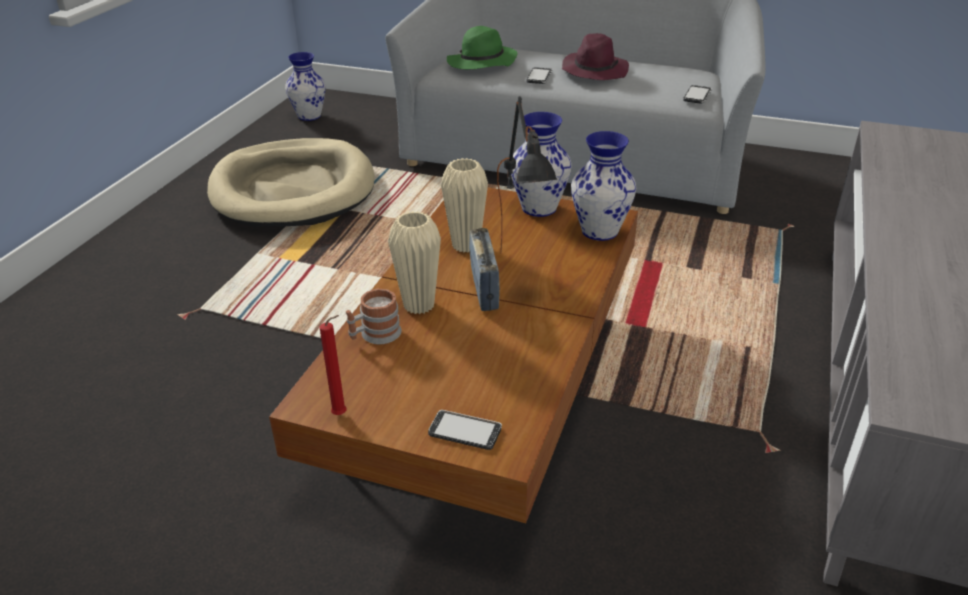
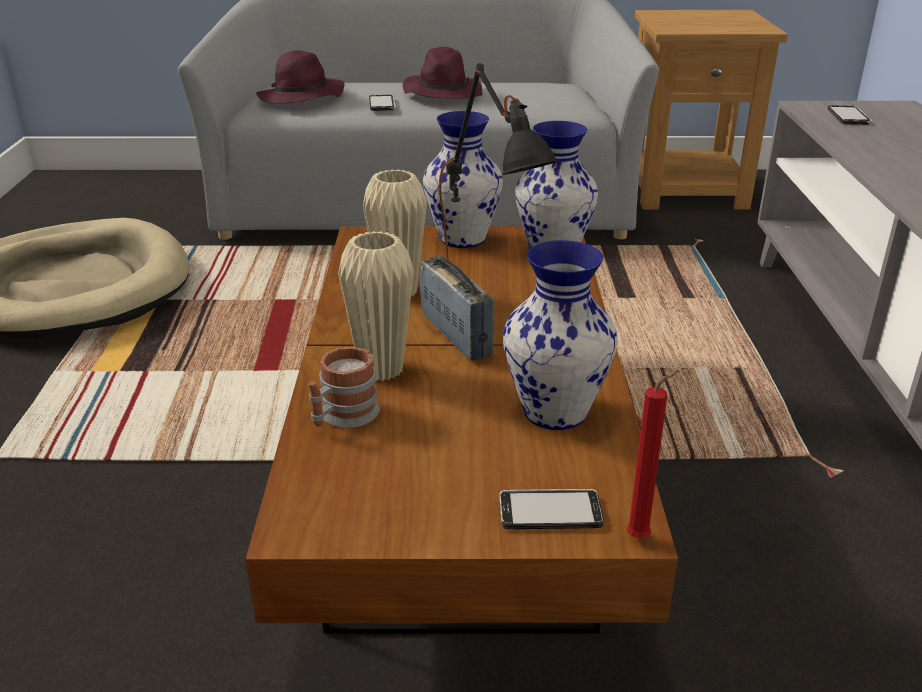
camera: 20 degrees left, 5 degrees down
vase [285,52,326,121] -> vase moved to [503,240,618,430]
red candle [320,315,346,415] -> red candle moved to [627,370,679,538]
green hat [447,26,517,69] -> purple hat [256,50,344,103]
phone [683,85,712,104] -> phone moved to [828,105,872,125]
none -> brown side table [635,10,788,210]

